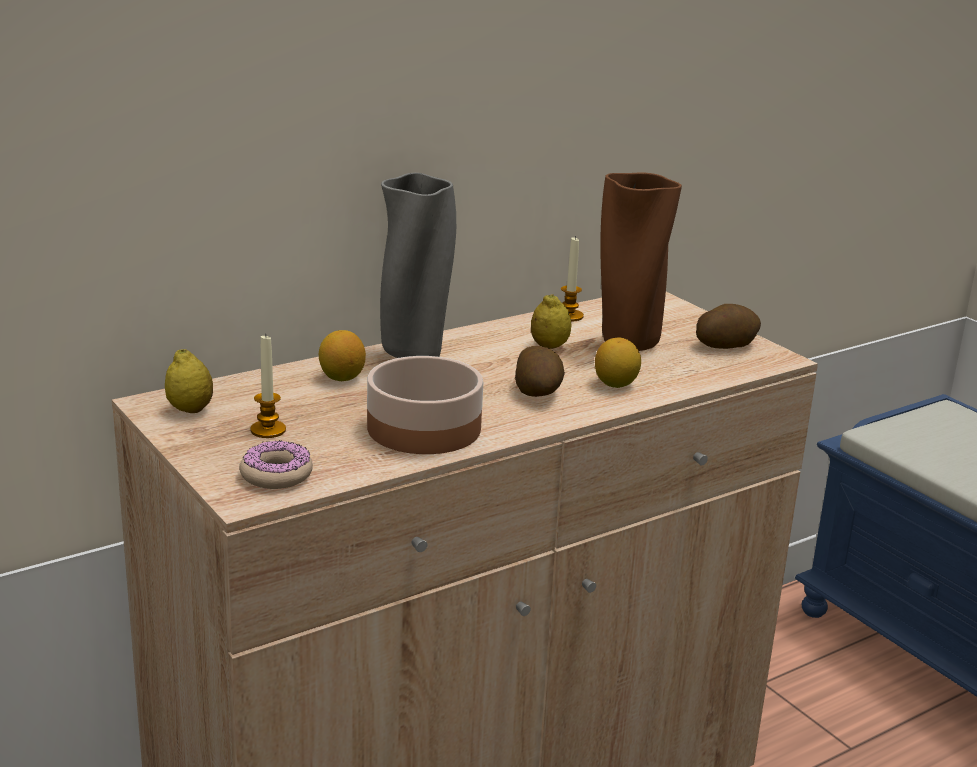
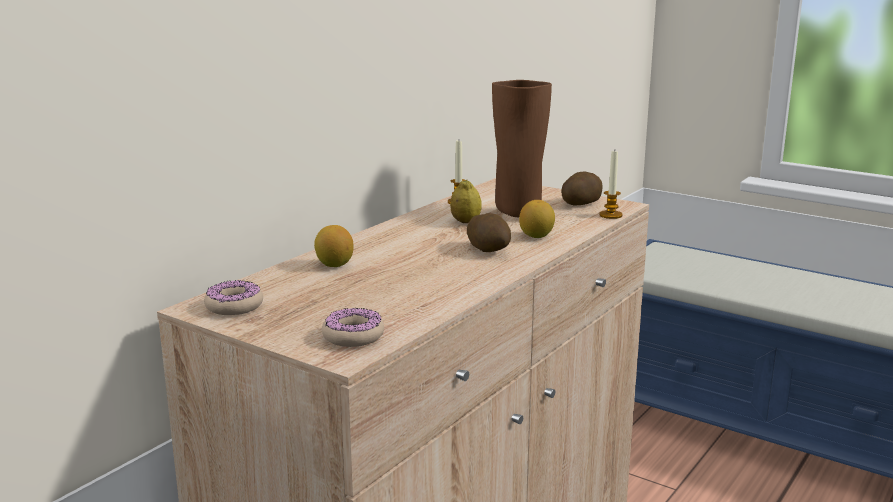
camera: 20 degrees left, 5 degrees down
lemon [165,349,213,413] -> donut [204,280,263,315]
candle [250,333,286,438] -> candle moved to [599,151,623,219]
bowl [367,356,483,454] -> none
grey vase [380,173,456,358] -> none

